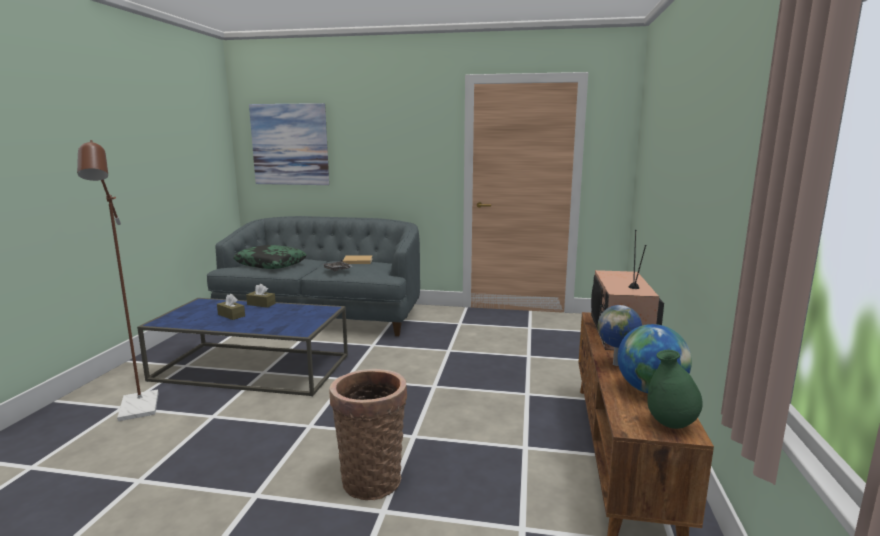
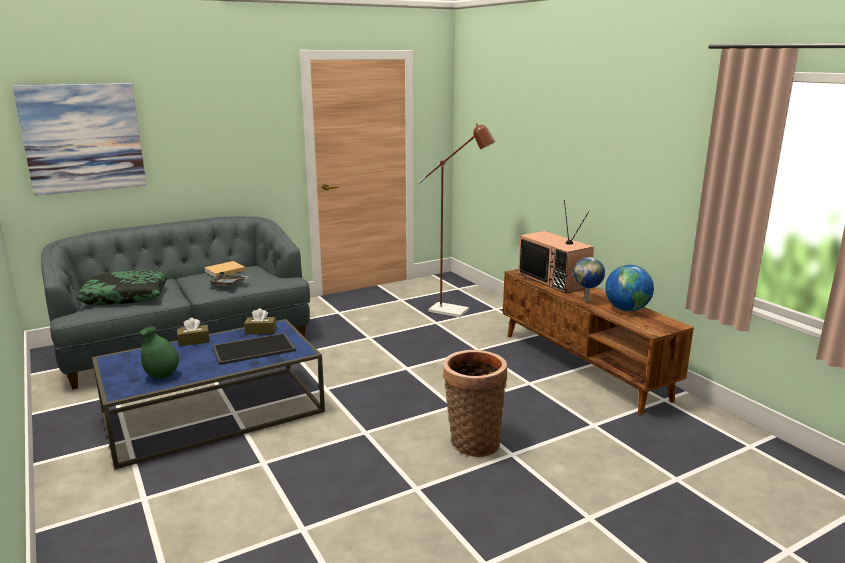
camera: 40 degrees left, 5 degrees up
brown floor lamp [77,140,159,421] -> brown floor lamp moved to [419,123,495,317]
brown tissue box [217,294,245,320] -> brown tissue box moved to [244,308,276,335]
green vase [647,350,703,429] -> green vase moved to [140,326,179,379]
none -> tray [212,333,296,365]

